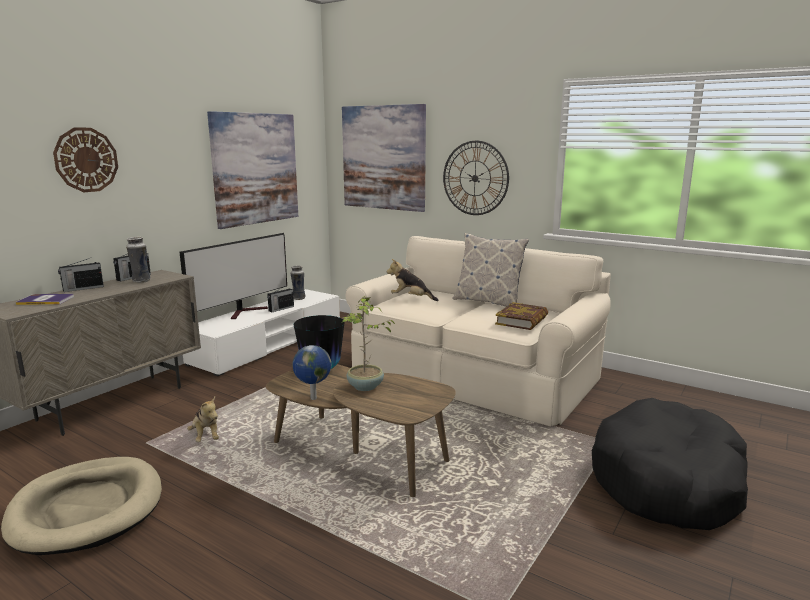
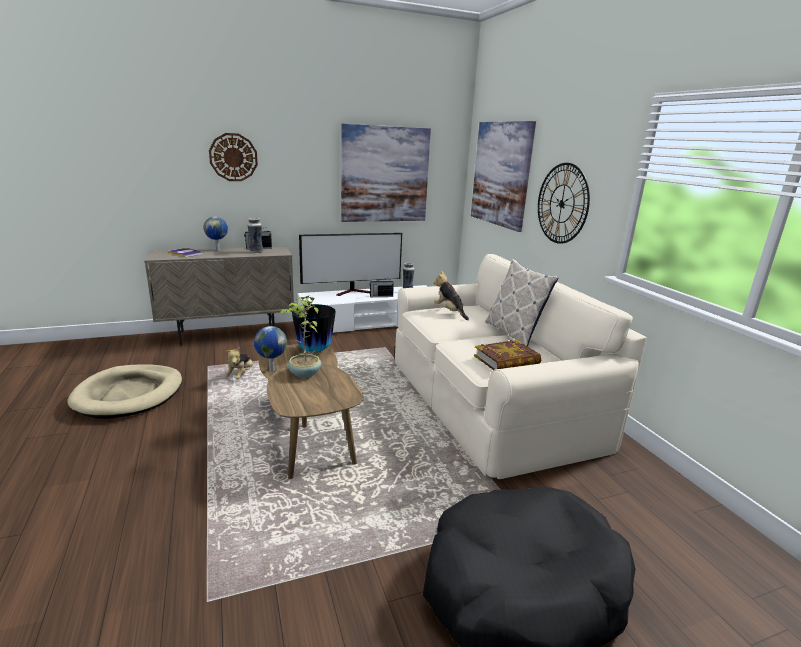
camera: 35 degrees right, 5 degrees up
radio [58,257,104,292] -> globe [203,217,228,250]

